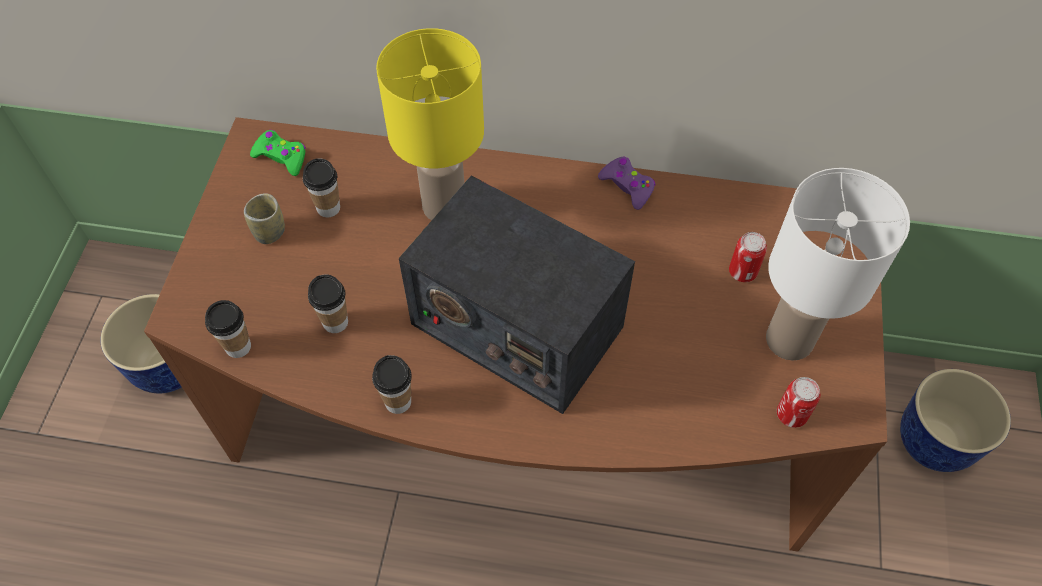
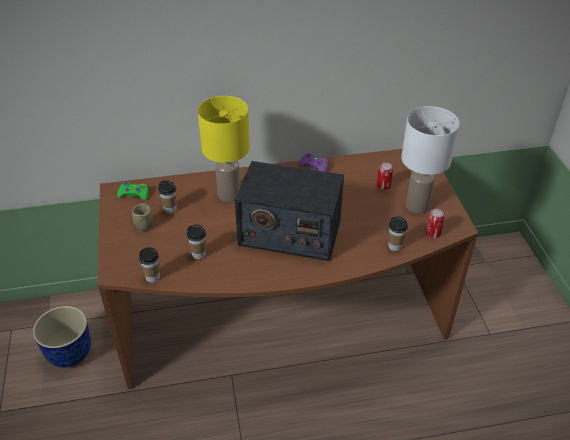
camera: 20 degrees left, 15 degrees down
cup [372,355,412,414] -> cup moved to [388,216,408,251]
planter [900,369,1011,472] -> none

